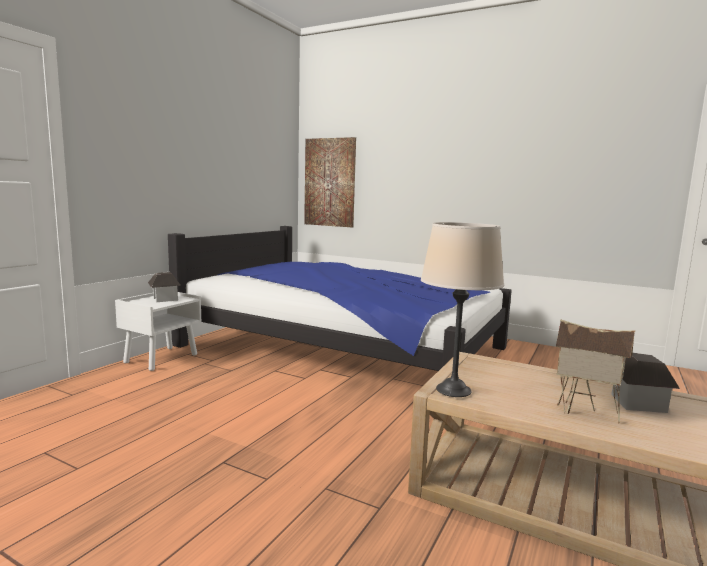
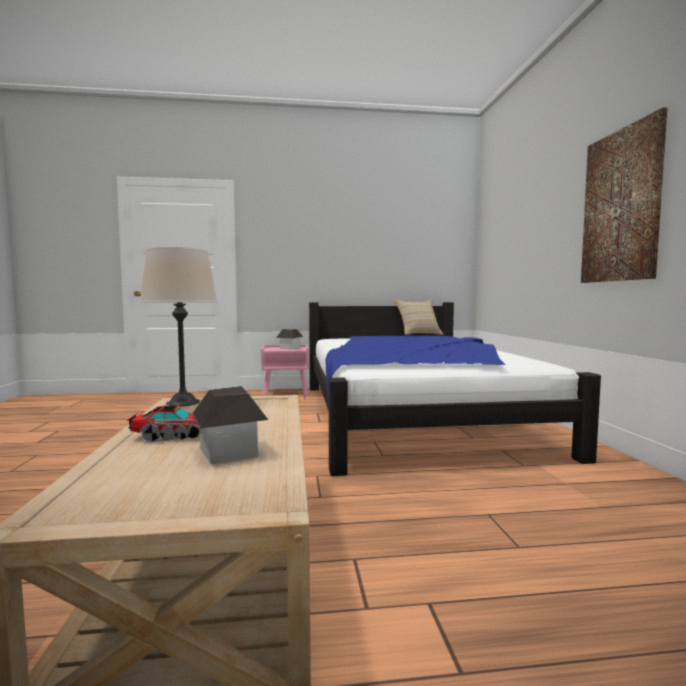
camera: 55 degrees right, 5 degrees down
white nightstand [115,292,201,371] -> pink nightstand [261,345,309,396]
picture [304,137,356,227] -> picture moved to [581,107,667,283]
toy house [556,319,635,424] -> toy truck [127,405,200,442]
none -> beige pillow [394,299,444,335]

